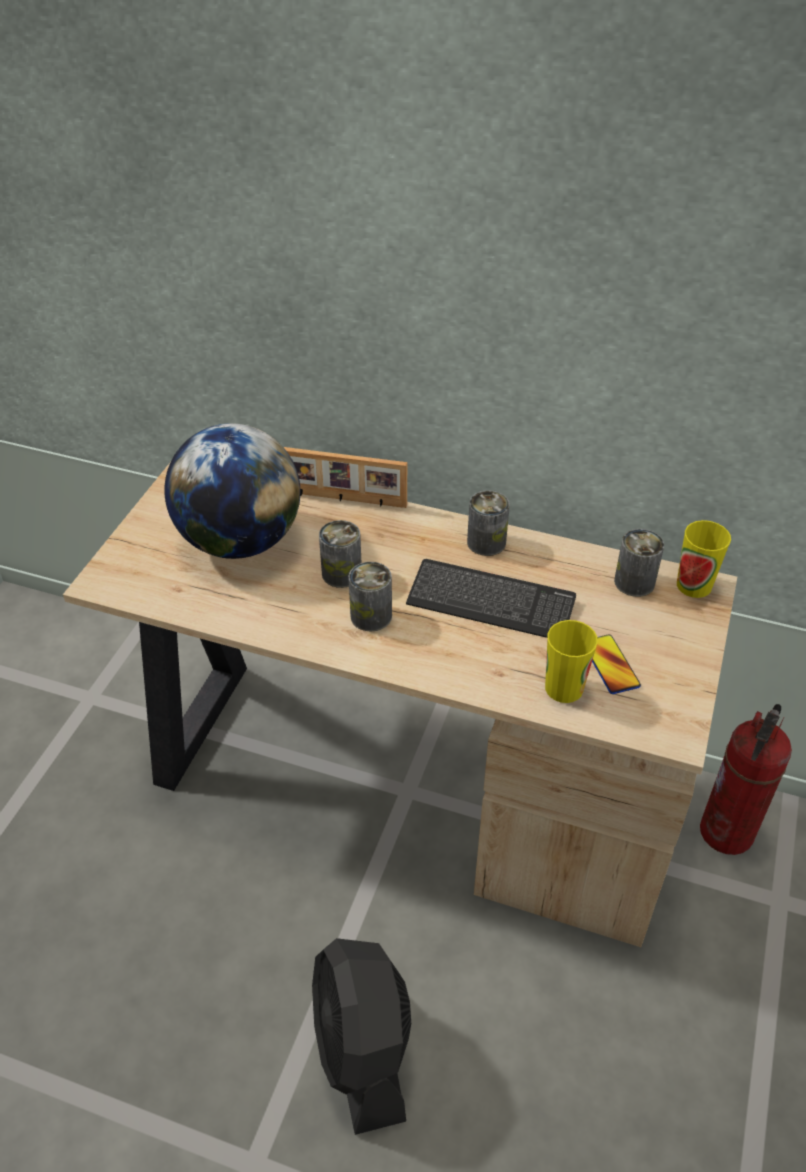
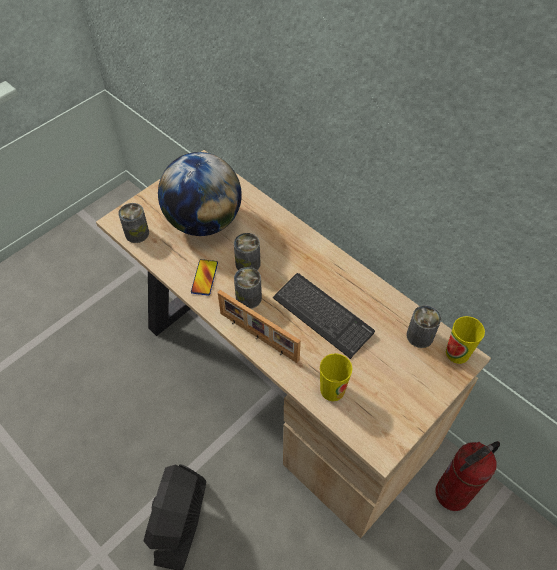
camera: 25 degrees right, 10 degrees up
picture frame [284,447,407,508] -> picture frame moved to [218,290,301,363]
can [467,490,510,556] -> can moved to [118,203,149,243]
phone [592,634,641,694] -> phone moved to [191,259,218,296]

